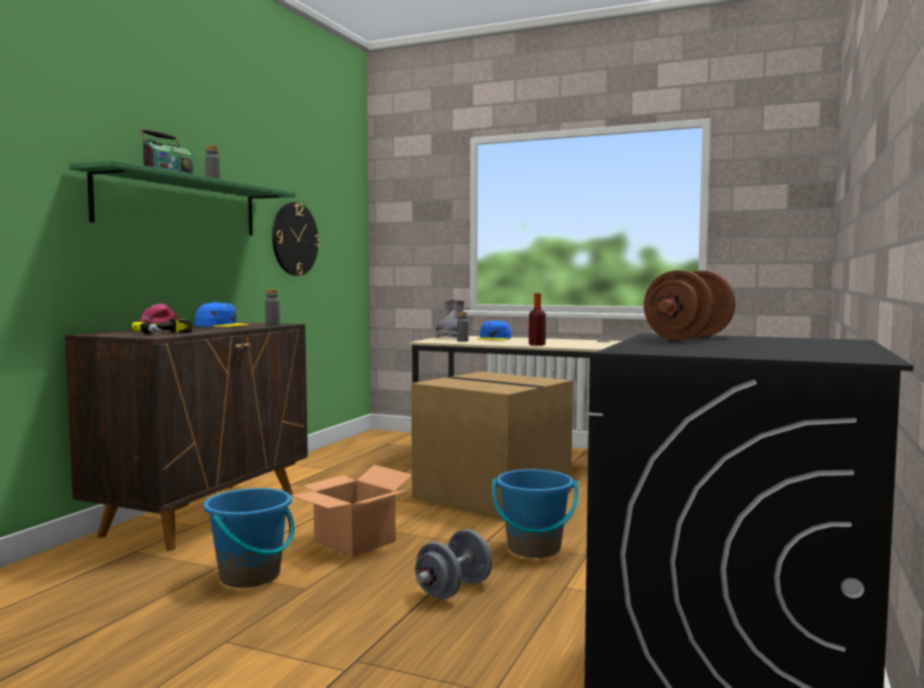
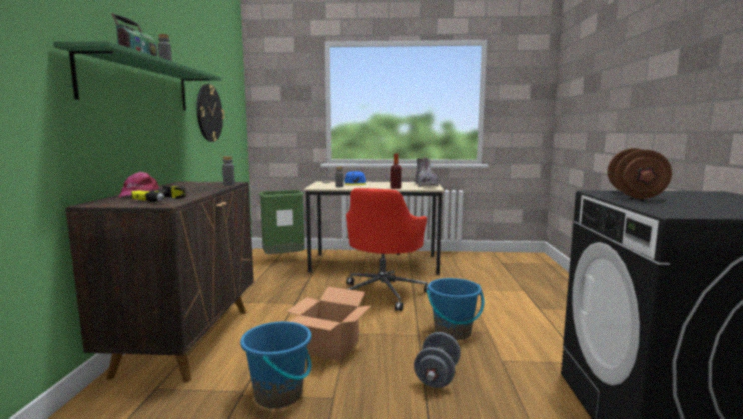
camera: 20 degrees left, 5 degrees up
blue cap [195,302,250,327] -> none
cardboard box [411,372,573,521] -> red office chair [346,188,429,311]
grey boot [436,299,464,338] -> grey boot moved to [415,158,439,187]
none -> green trash can [259,190,304,254]

